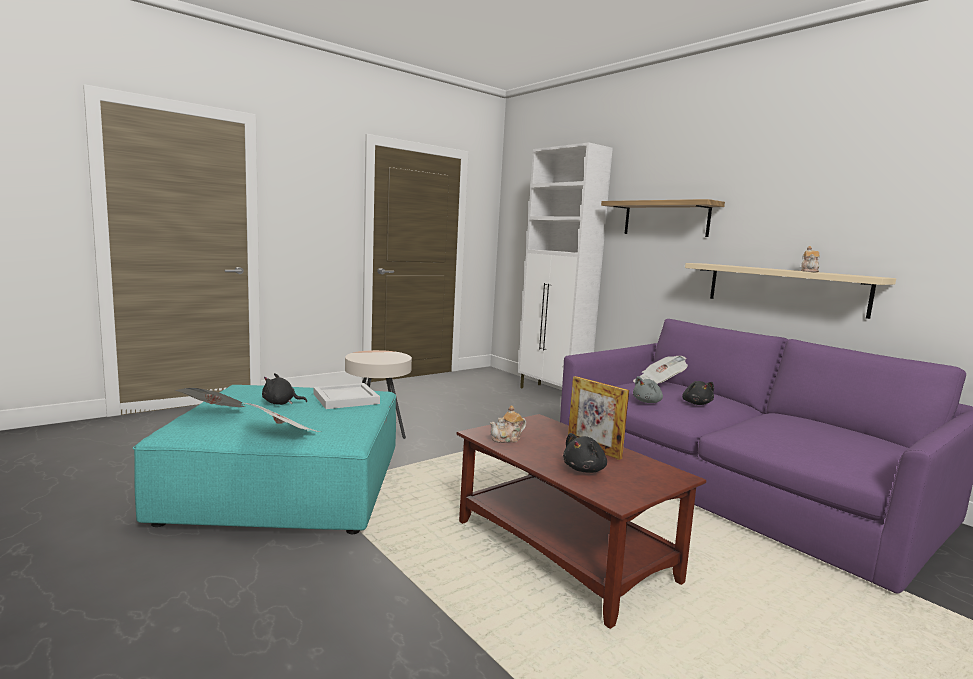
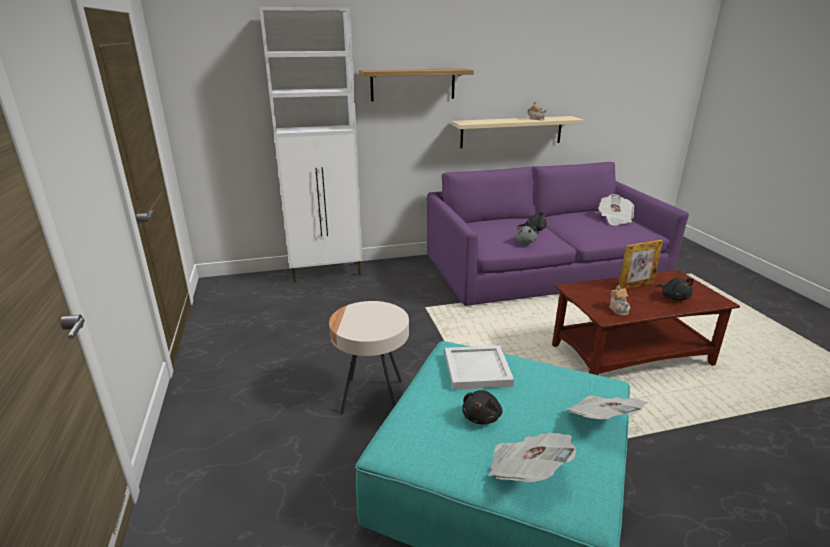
camera: 65 degrees left, 15 degrees up
newspaper [633,356,688,384] -> newspaper moved to [598,194,635,225]

